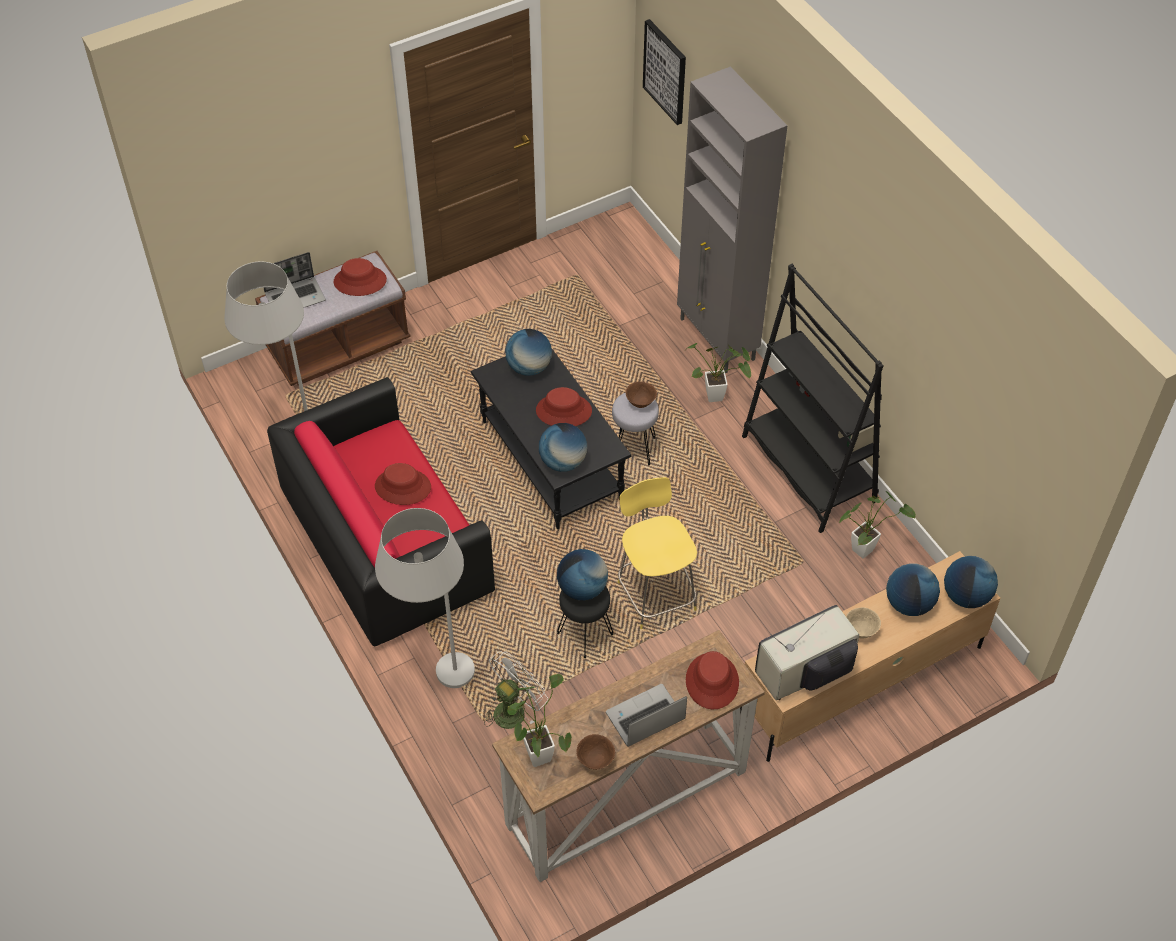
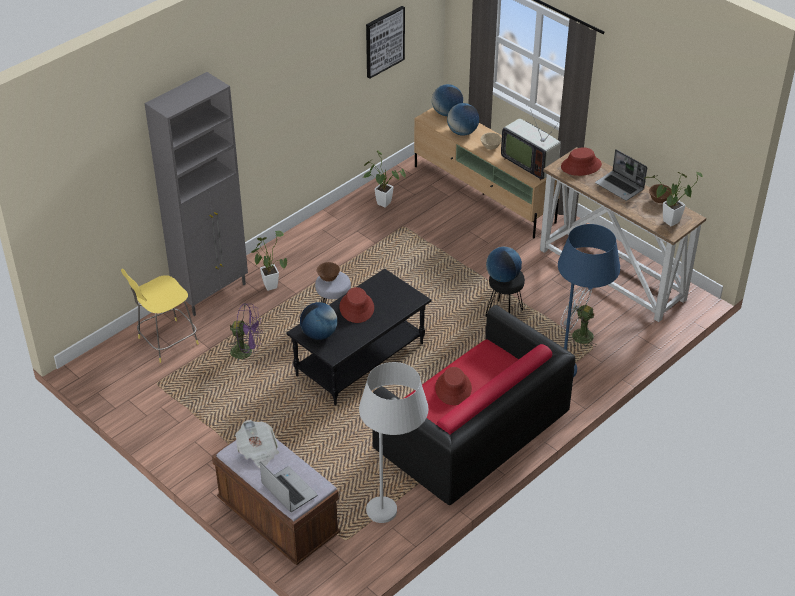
camera: 105 degrees left, 10 degrees down
red hat [334,258,387,296] -> newspaper [235,420,279,468]
white floor lamp [375,508,475,688] -> blue floor lamp [558,224,620,377]
globe [539,423,587,472] -> none
yellow stool [617,477,697,629] -> yellow stool moved to [121,269,199,363]
picture [643,19,686,125] -> picture moved to [366,6,405,78]
black bookcase [742,264,883,533] -> none
none -> purple fan [229,303,261,360]

